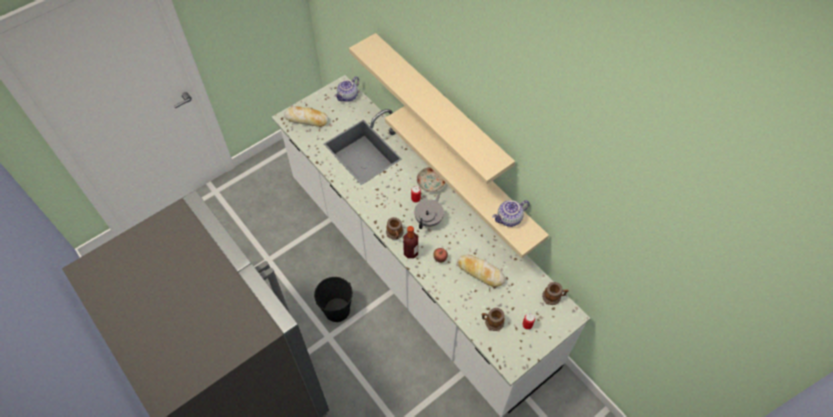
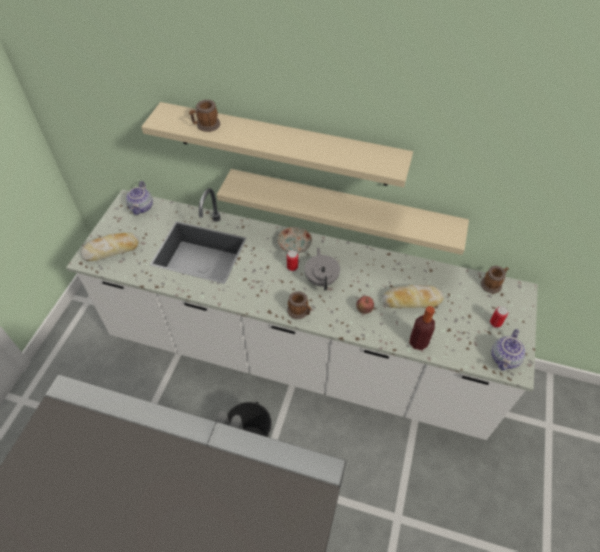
camera: 35 degrees left, 5 degrees down
bottle [403,226,418,259] -> bottle moved to [409,306,435,350]
mug [482,308,504,331] -> mug moved to [189,100,220,132]
teapot [492,200,530,227] -> teapot moved to [491,329,526,371]

